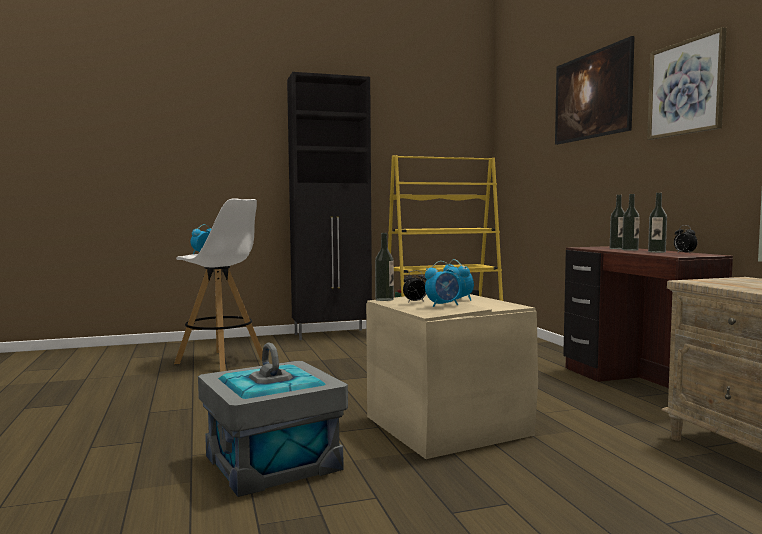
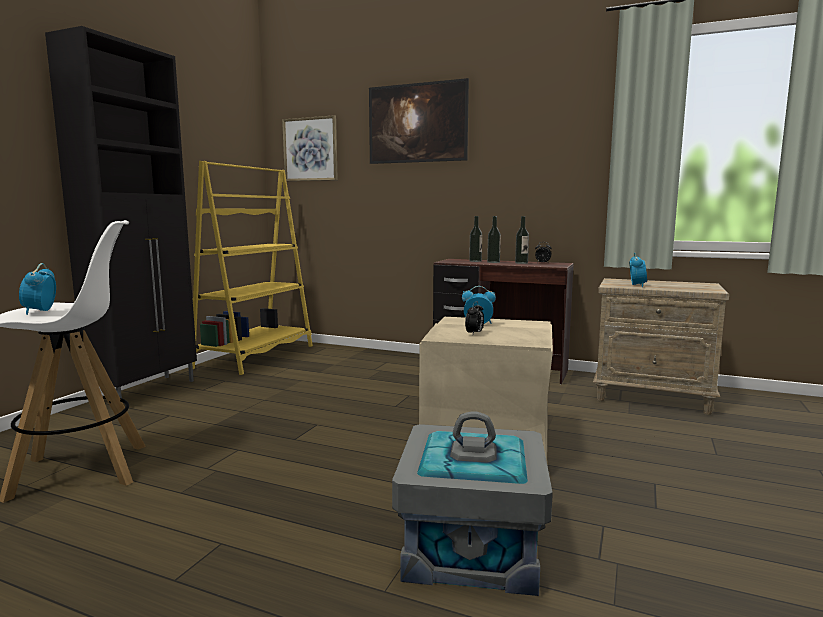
camera: 50 degrees left, 5 degrees up
bottle [375,233,394,301] -> none
alarm clock [425,261,461,307] -> alarm clock moved to [629,252,647,287]
picture [647,27,727,140] -> picture moved to [282,115,338,181]

